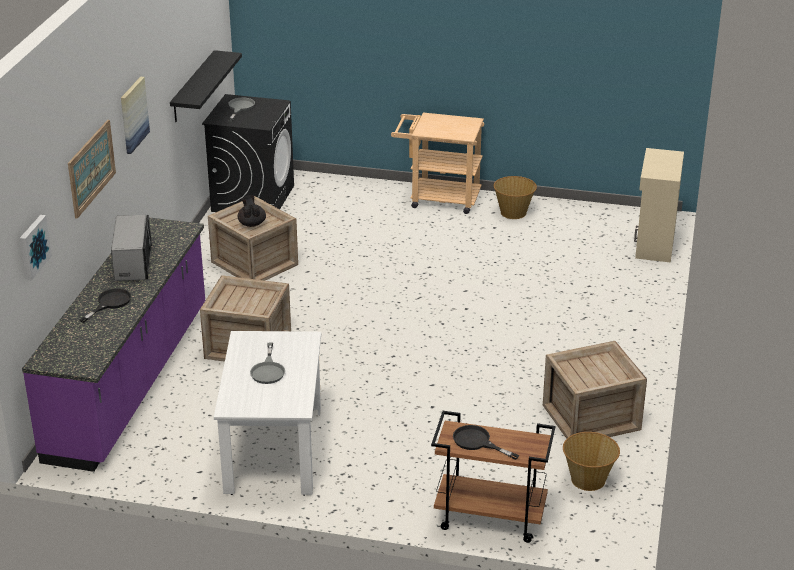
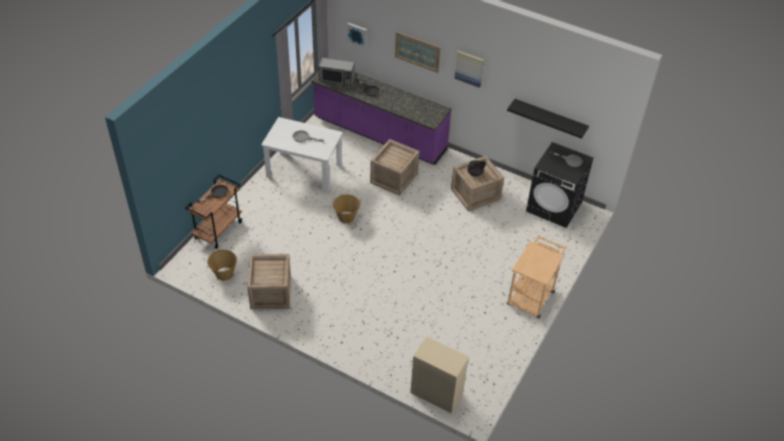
camera: 105 degrees right, 15 degrees up
microwave [111,215,152,281] -> microwave moved to [319,58,355,86]
basket [494,176,537,219] -> basket moved to [333,195,360,223]

